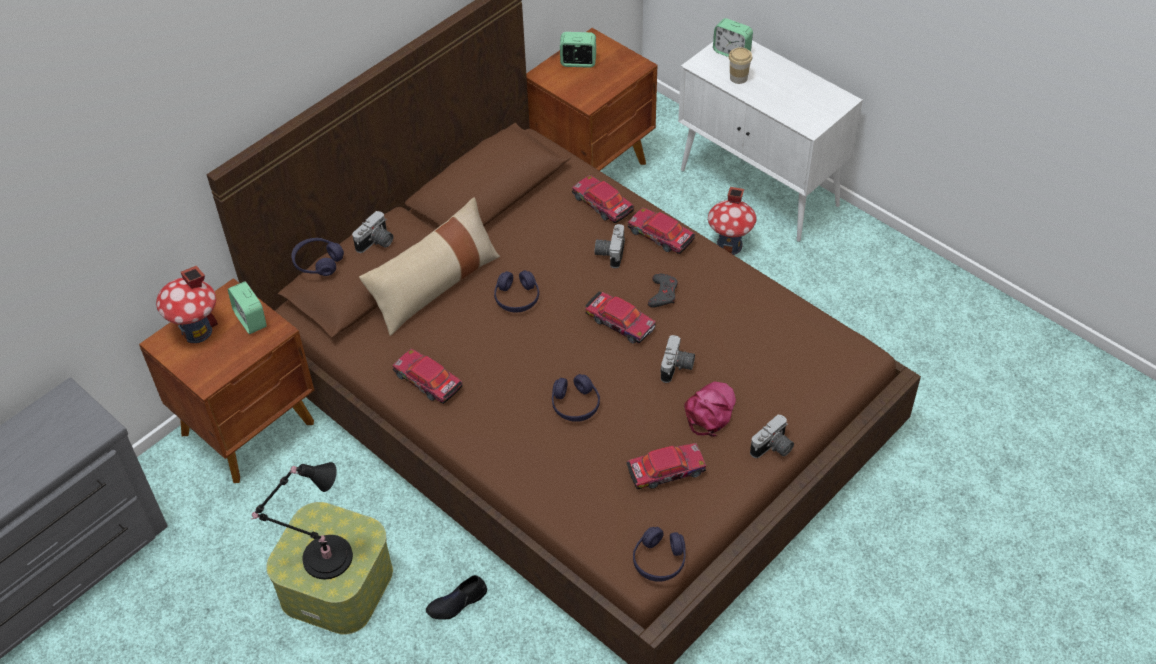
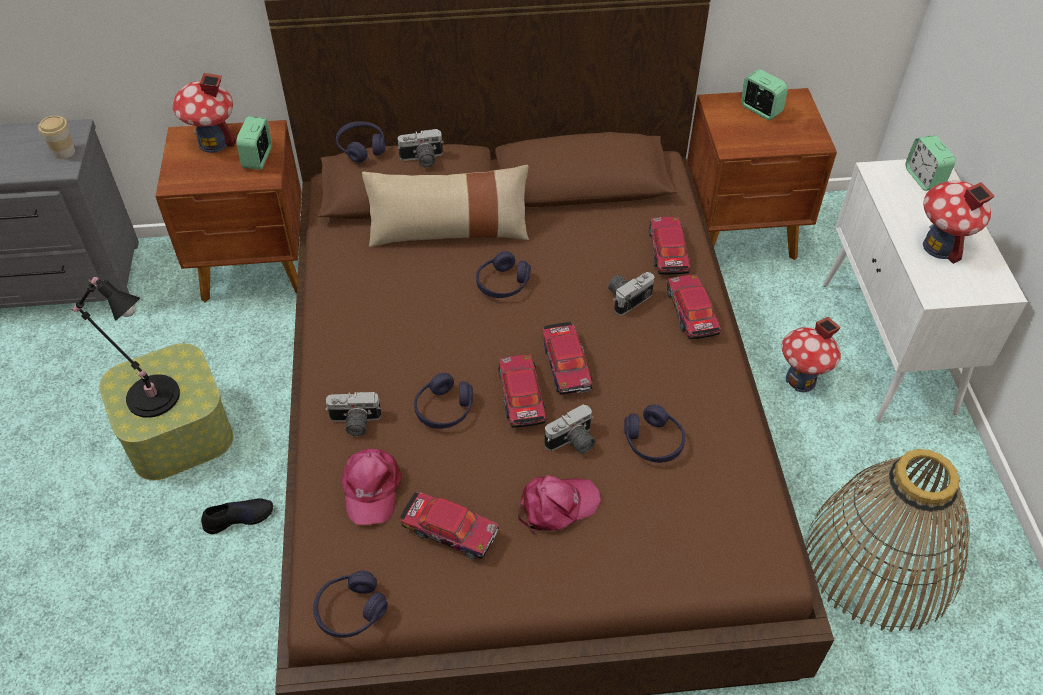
camera: 40 degrees right, 0 degrees up
toy car [393,349,463,404] -> toy car moved to [498,354,546,428]
black shoe [426,575,487,620] -> black shoe turned 150 degrees clockwise [201,498,273,534]
grey game controller [648,273,678,308] -> none
cup [729,47,753,84] -> cup moved to [38,116,75,159]
camera [750,414,794,458] -> camera moved to [325,392,381,436]
none -> pink cap [342,449,402,525]
none -> purple headphones [624,405,685,463]
none -> basket [805,449,970,632]
none -> toy house [923,181,995,264]

